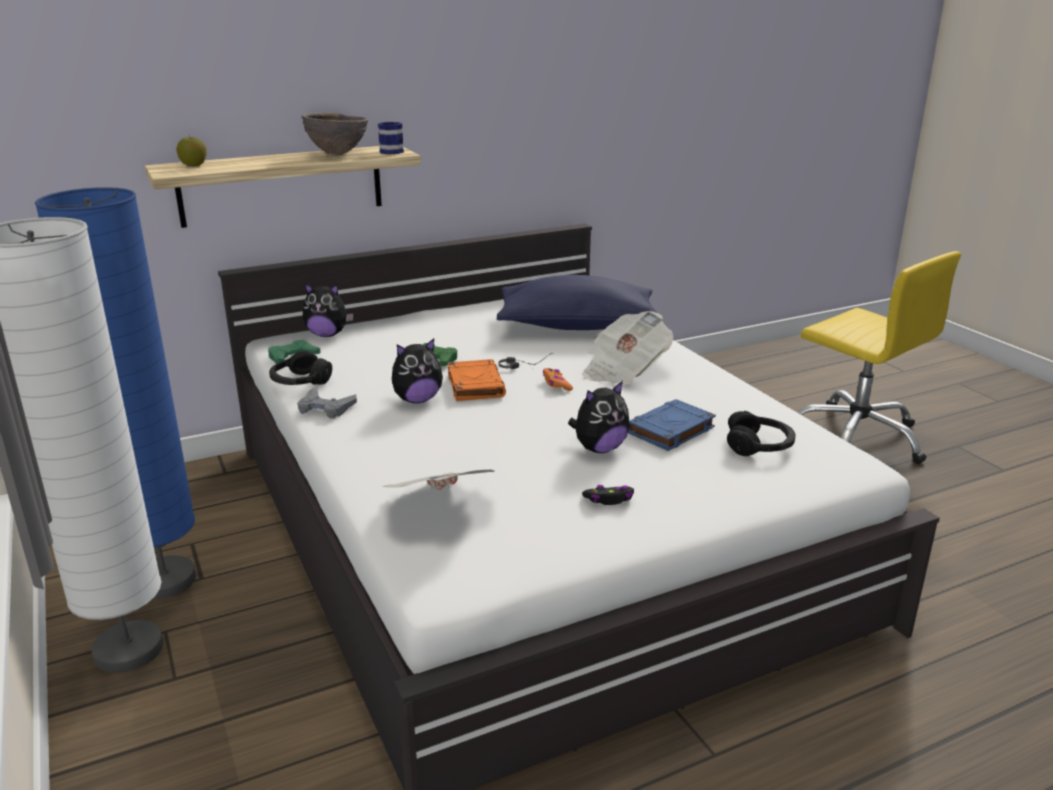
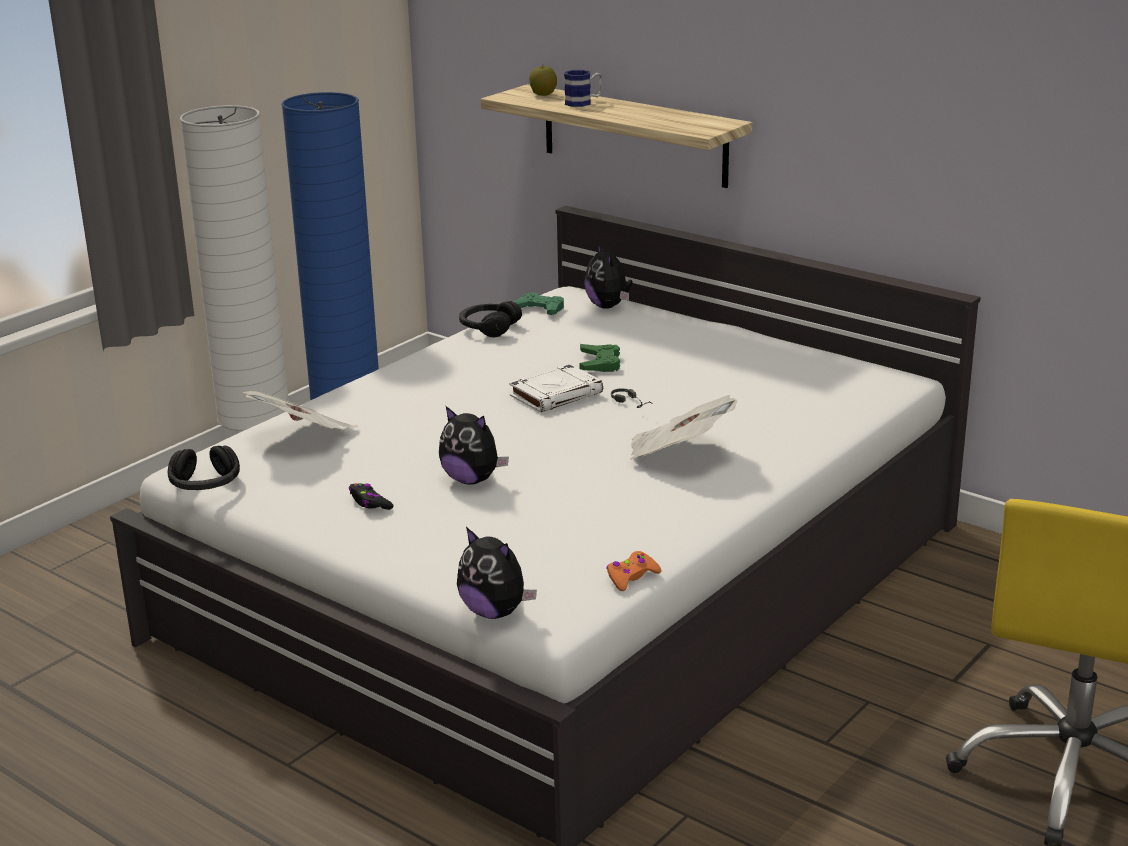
camera: 65 degrees right, 0 degrees up
grey game controller [297,388,357,419] -> none
brown bowl [302,113,368,155] -> none
mug [378,122,404,154] -> mug moved to [564,70,603,107]
plush toy [392,339,443,403] -> plush toy moved to [457,527,537,619]
orange book [448,359,506,401] -> white book [509,364,603,412]
blue pillow [497,275,657,330] -> none
orange game controller [543,368,573,391] -> orange game controller moved to [606,551,662,591]
blue book [628,399,716,451] -> none
black headphones [727,411,795,456] -> black headphones moved to [168,445,240,490]

